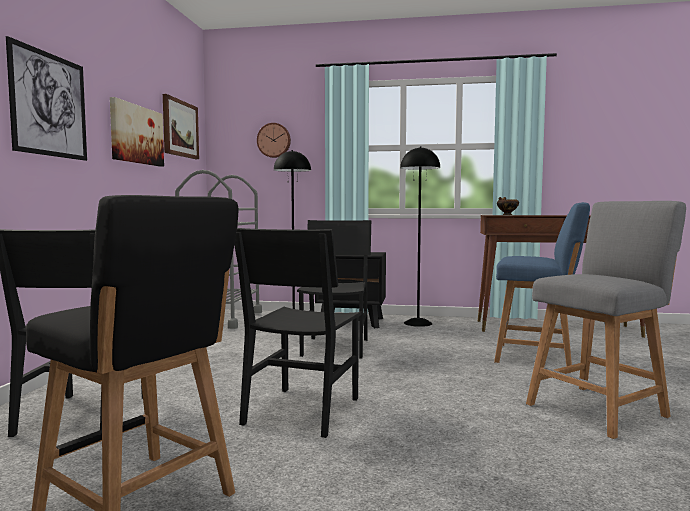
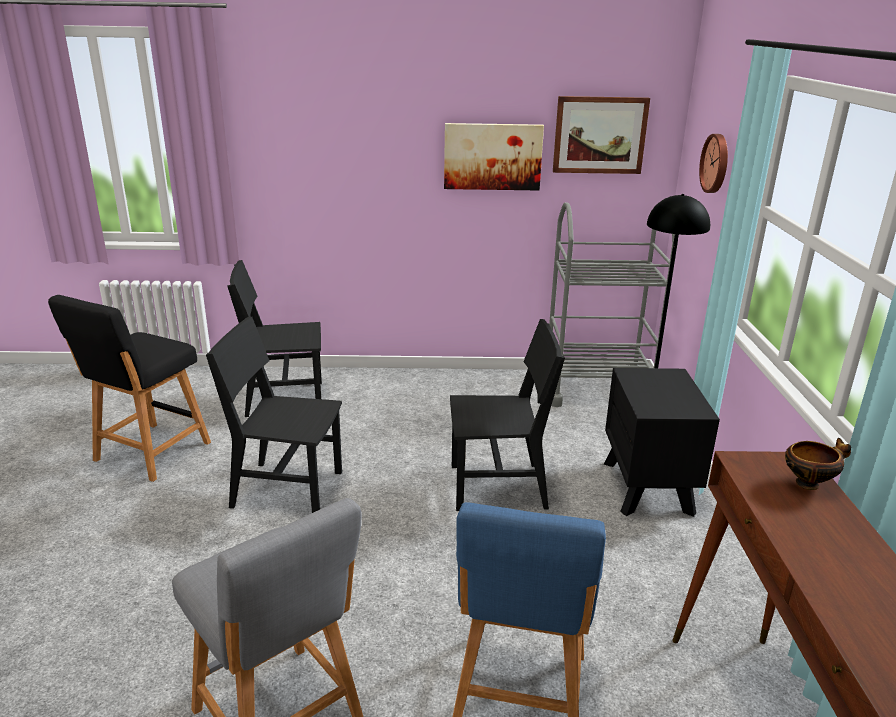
camera: 80 degrees right, 20 degrees up
picture [6,36,87,161] -> none
black floor lamp [400,147,440,327] -> none

